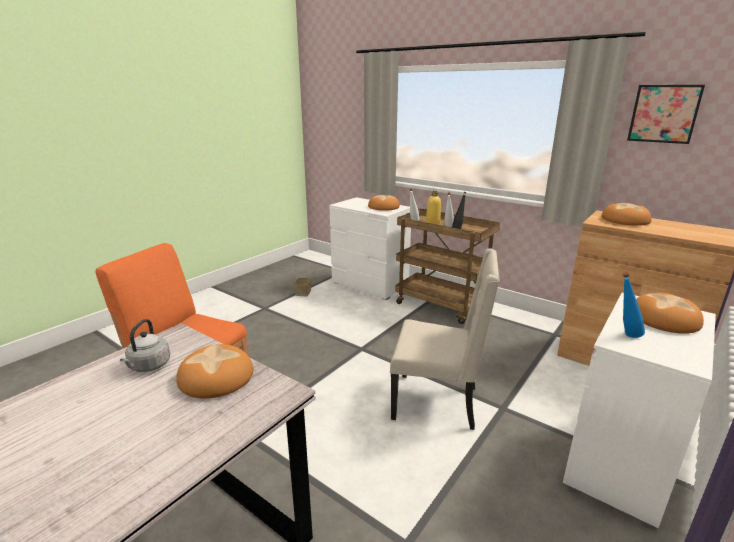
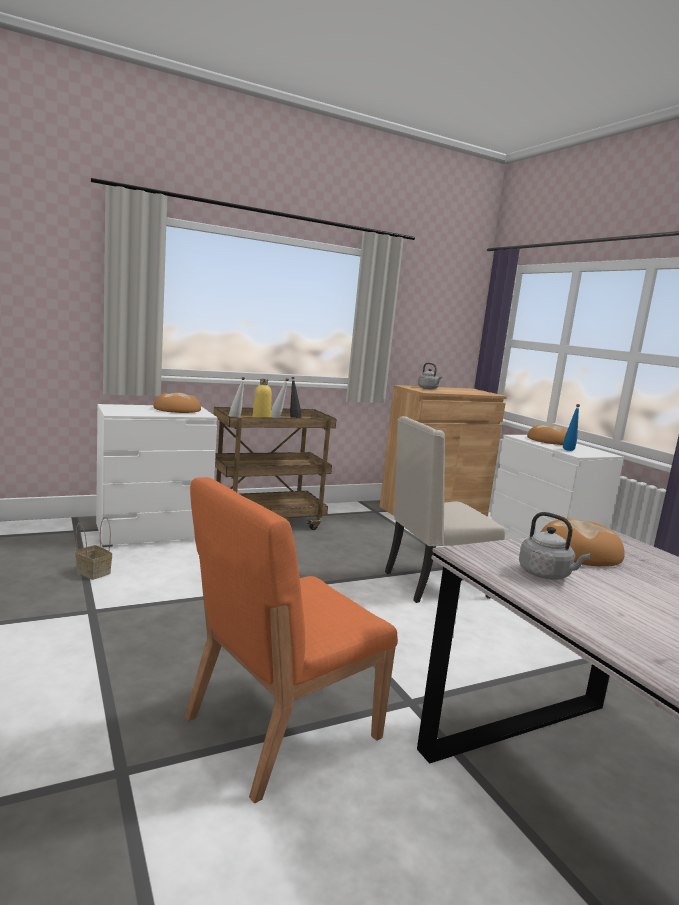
camera: 65 degrees left, 10 degrees down
beige chair [390,248,500,430] -> beige chair turned 150 degrees counterclockwise [385,416,505,603]
bread [601,203,652,226] -> grey kettle [418,363,442,389]
picture [627,85,705,144] -> none

